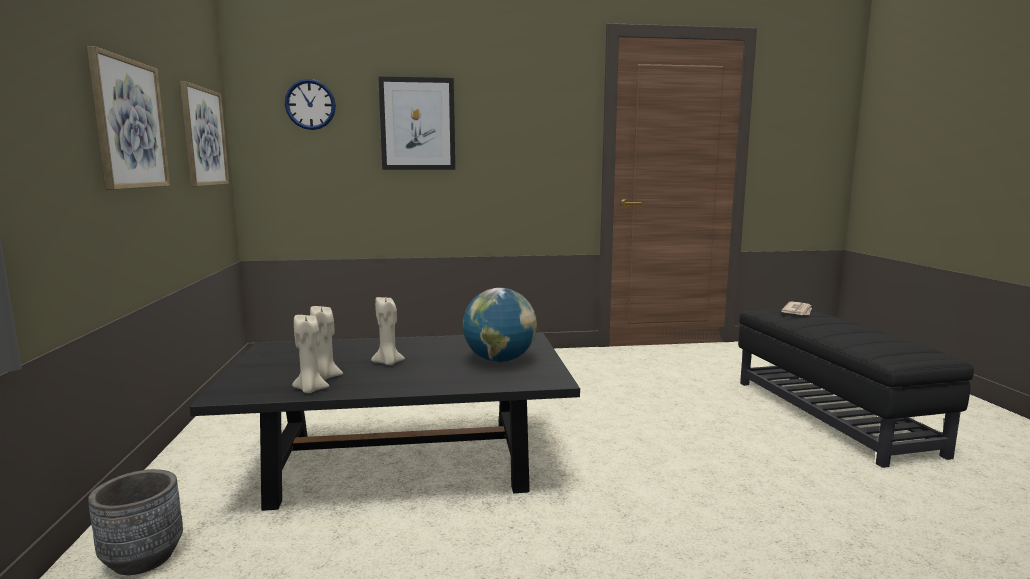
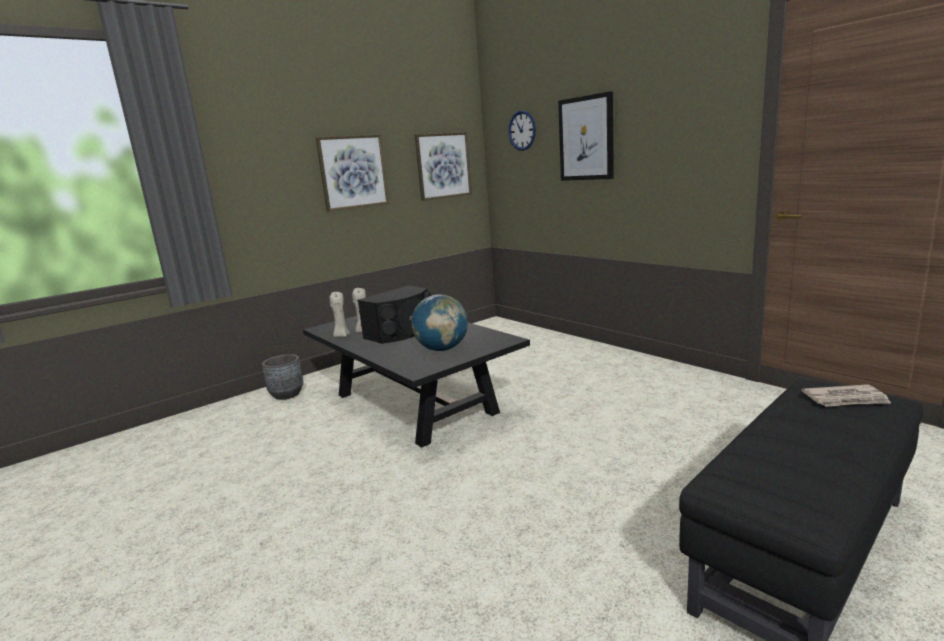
camera: 60 degrees right, 5 degrees up
beige candle [371,297,405,365] -> black speaker [358,286,431,344]

